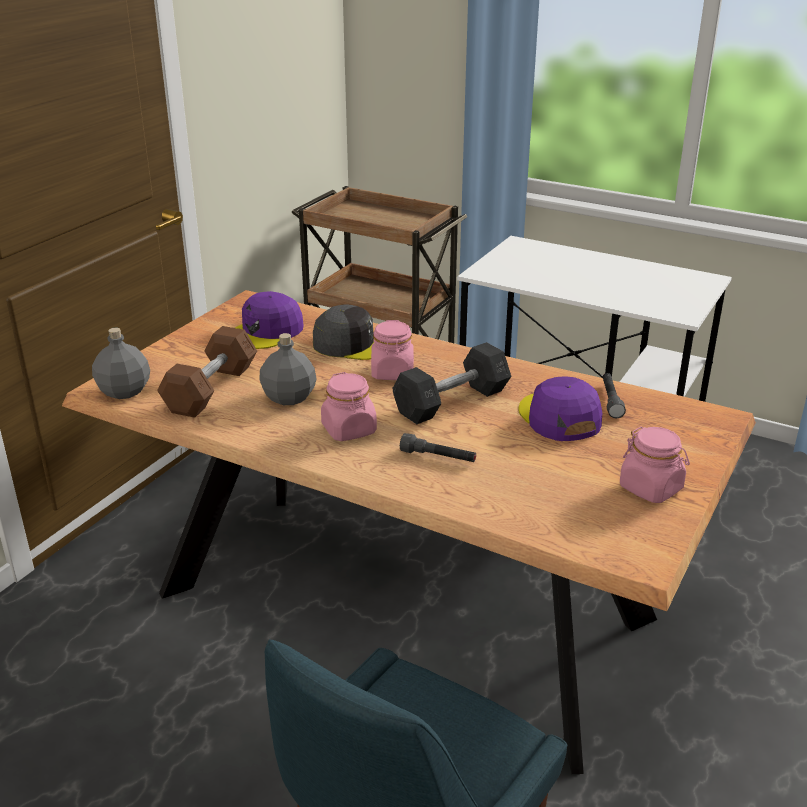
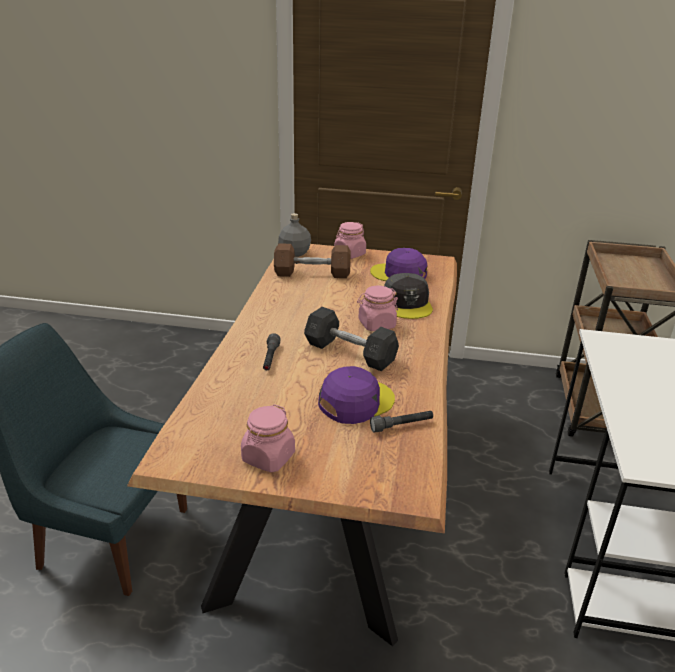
camera: 70 degrees right, 0 degrees up
grey bottle [259,333,317,405] -> none
pink jar [321,372,377,441] -> pink jar moved to [334,222,366,259]

